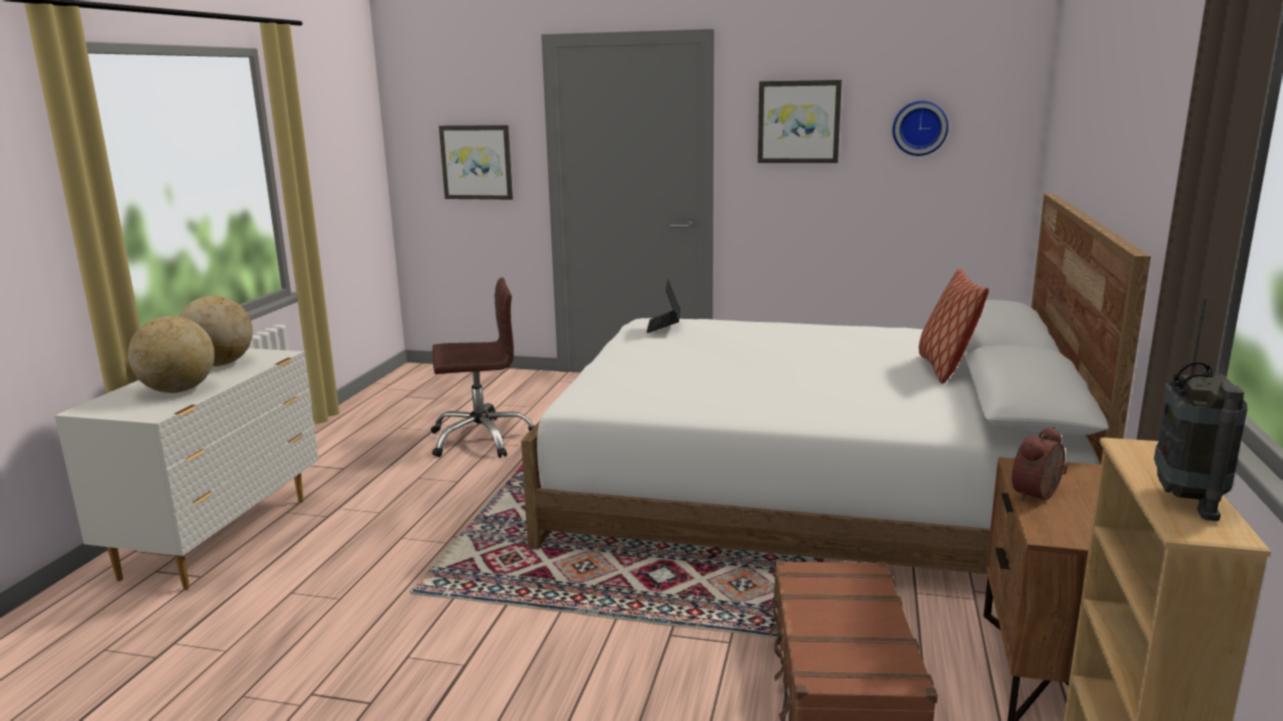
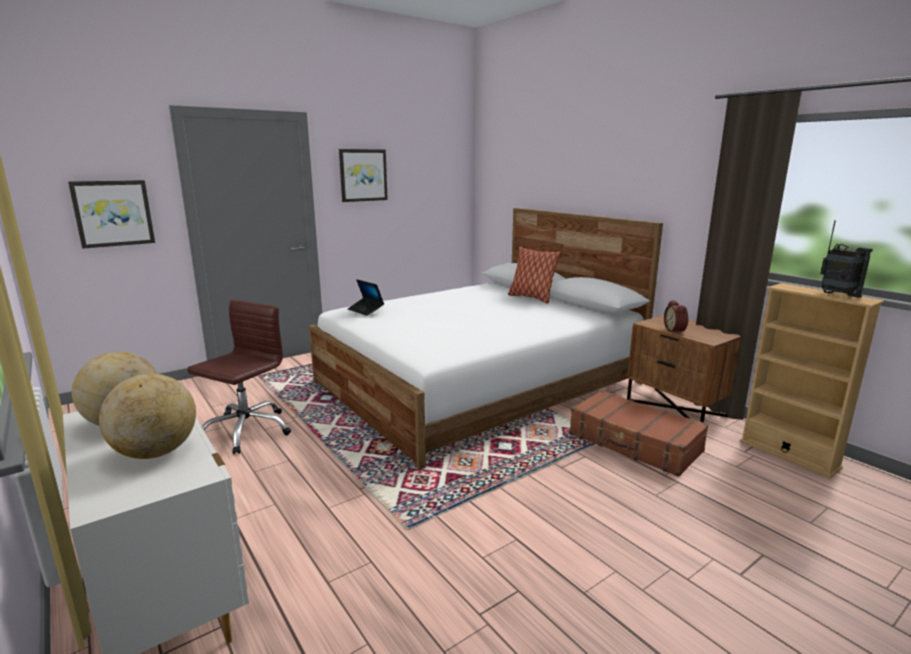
camera: 50 degrees left, 0 degrees up
wall clock [893,101,949,156] -> none

